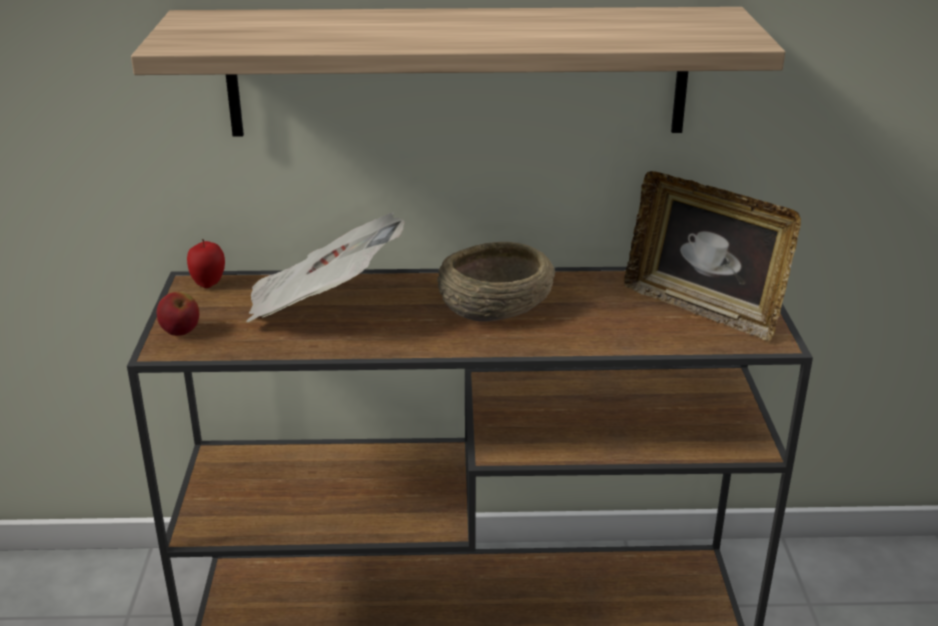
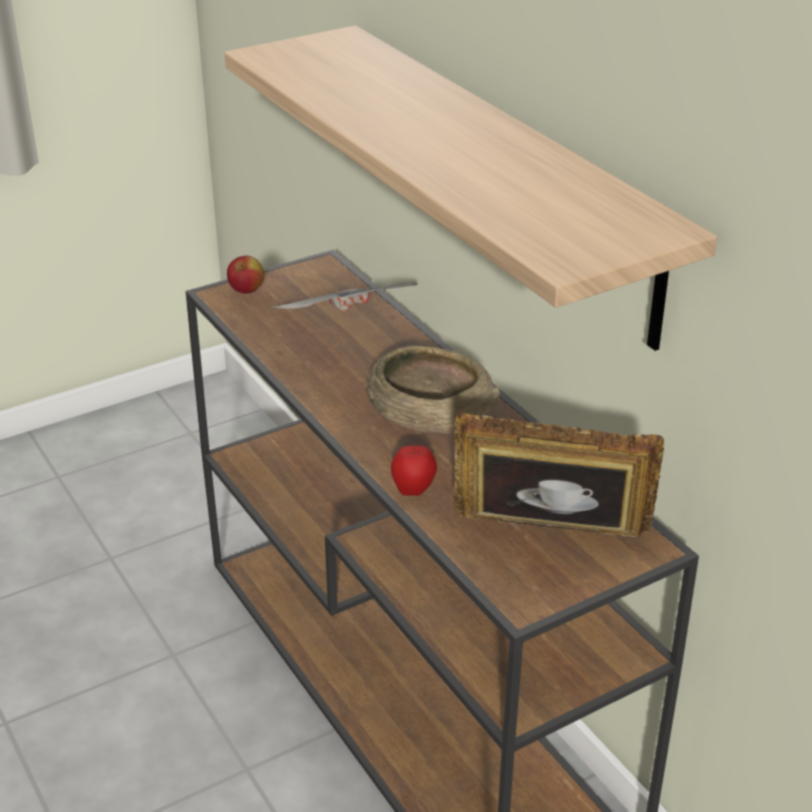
camera: 60 degrees right, 5 degrees up
apple [187,239,225,288] -> apple moved to [391,444,437,496]
picture frame [624,171,801,341] -> picture frame turned 90 degrees clockwise [454,412,664,537]

